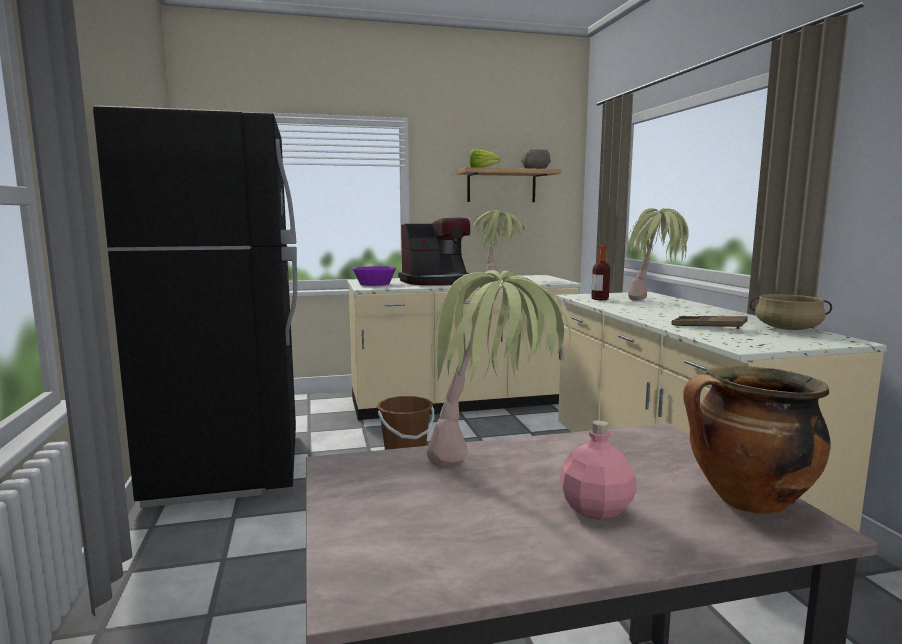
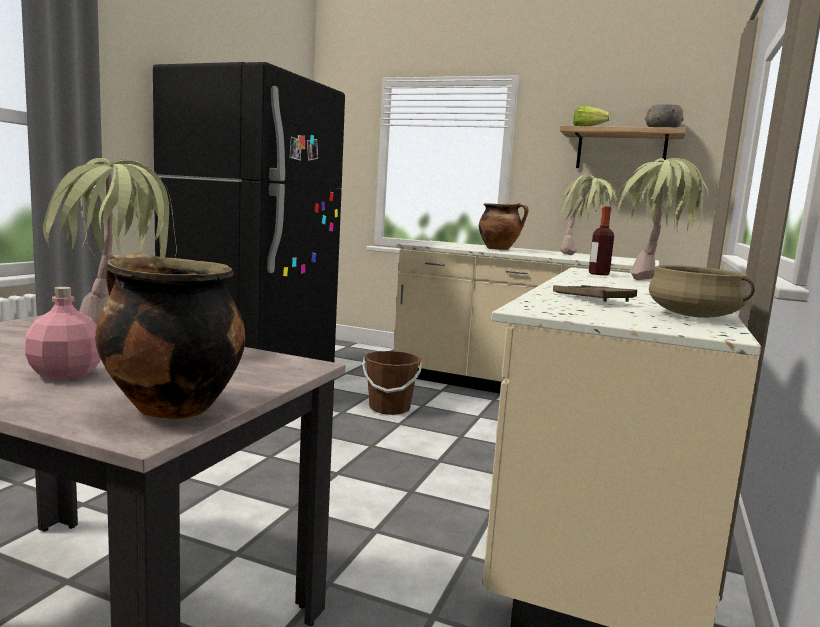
camera: 35 degrees right, 0 degrees up
purple bowl [353,266,396,286] -> none
coffee machine [398,218,470,286] -> cooking pot [479,203,529,250]

